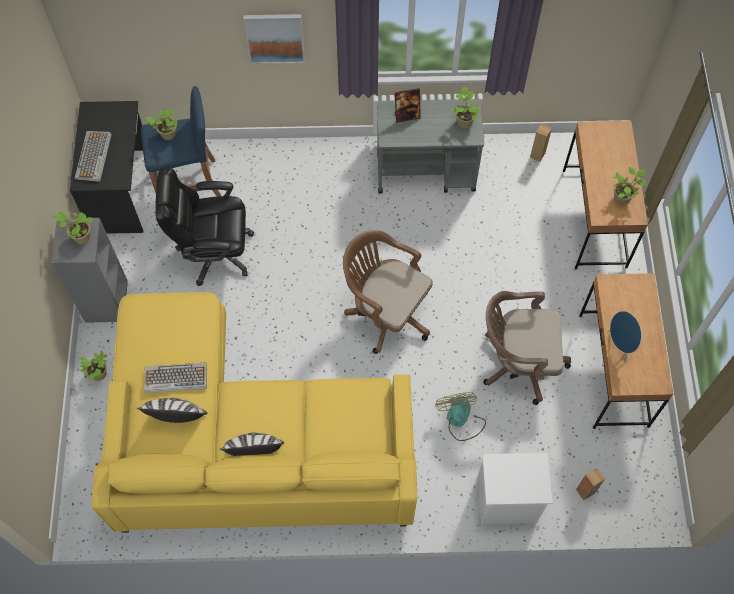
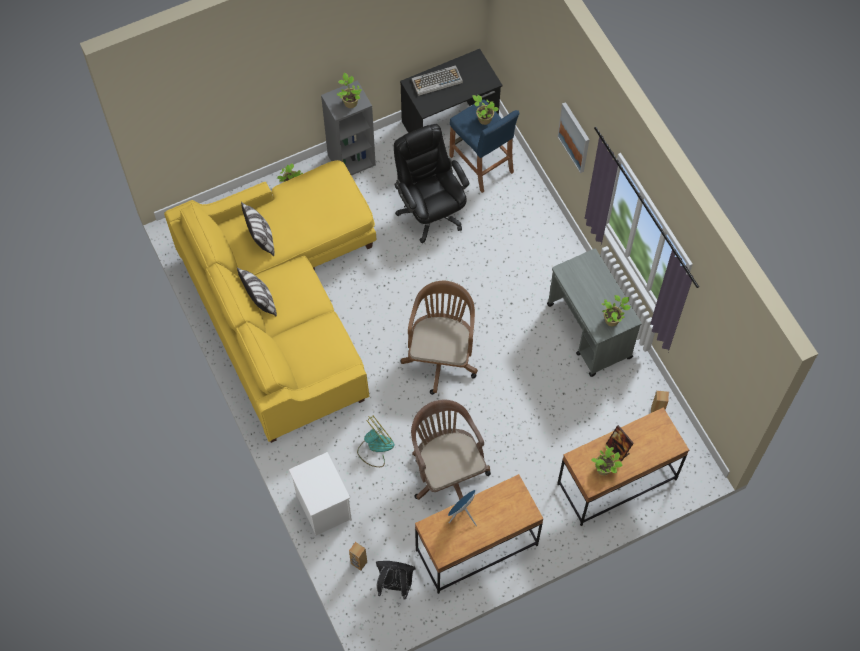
camera: 65 degrees right, 0 degrees up
keyboard [144,362,207,393] -> none
picture frame [395,88,421,123] -> picture frame moved to [606,425,634,461]
none -> black backpack [376,561,416,599]

